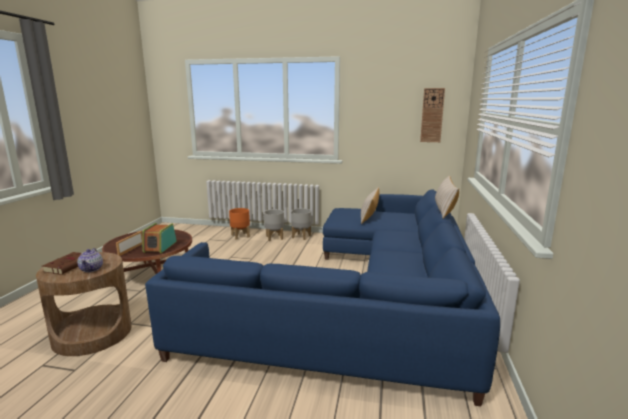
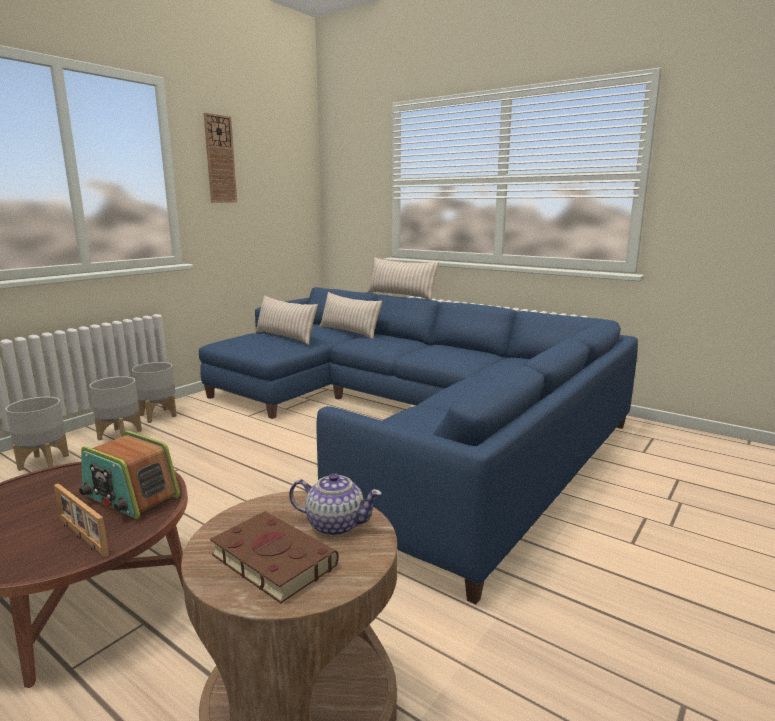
camera: 65 degrees left, 0 degrees up
orange planter [229,208,250,240] -> grey planter [5,397,69,471]
wall clock [420,88,445,142] -> wall clock moved to [204,113,237,203]
none -> beige pillow [319,292,382,339]

